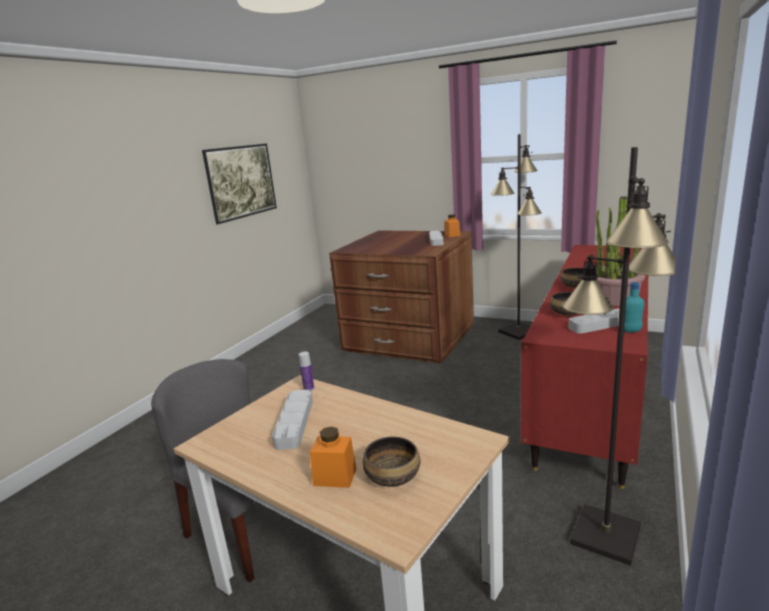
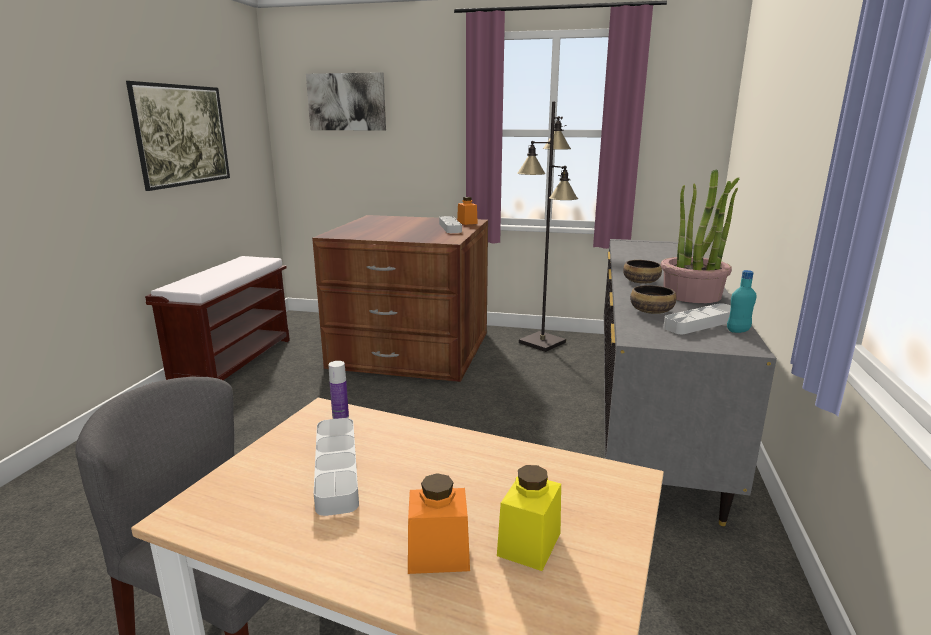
camera: 15 degrees left, 0 degrees up
bowl [362,436,420,487] -> yellow jar [497,465,561,571]
red cabinet [521,245,648,489] -> grey cabinet [604,239,777,526]
black floor lamp [562,147,676,566] -> none
none -> brown bench [145,256,290,380]
none -> picture [306,72,386,131]

